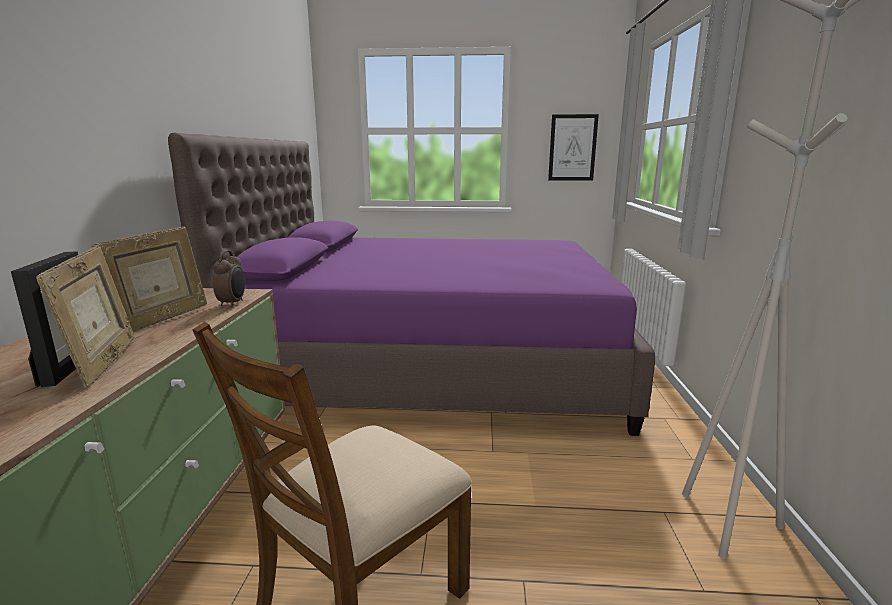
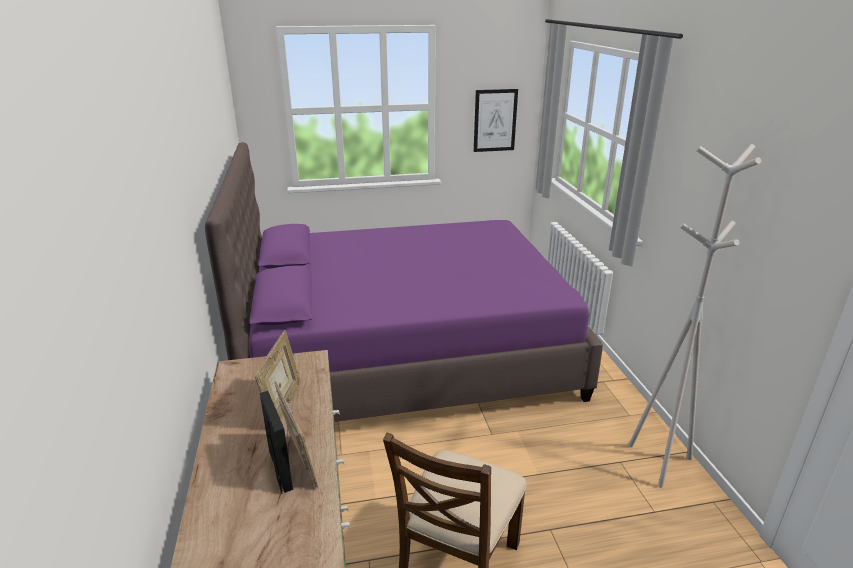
camera: 15 degrees left, 10 degrees up
alarm clock [213,250,245,307] -> none

